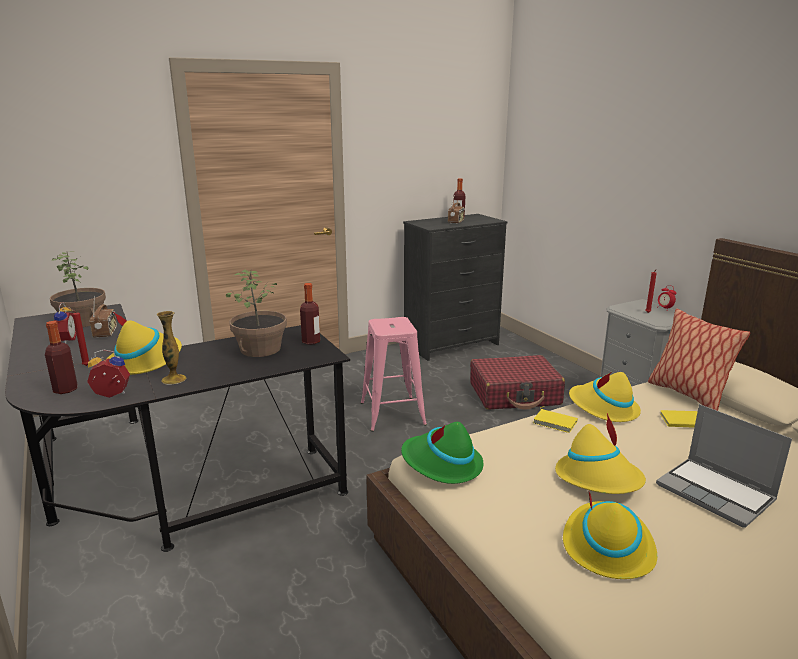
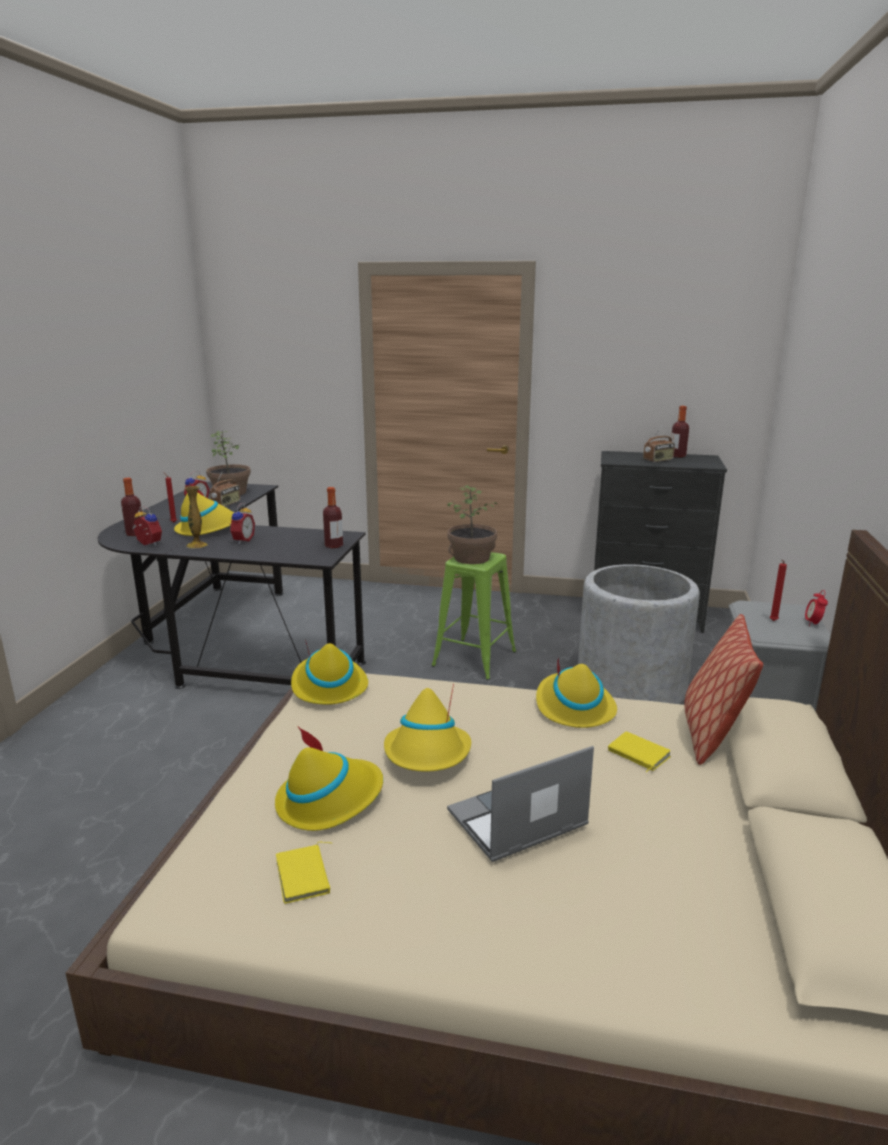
camera: 40 degrees right, 0 degrees up
potted plant [226,270,287,357] -> potted plant moved to [447,485,498,564]
pink stool [361,317,427,432] -> green stool [431,552,516,680]
green hat [401,422,484,484] -> yellow hat [291,640,368,705]
red suitcase [470,355,565,410] -> grey planter [578,564,700,704]
yellow book [532,406,578,433] -> yellow book moved to [276,842,333,904]
laptop [656,404,792,528] -> laptop turned 60 degrees clockwise [447,746,594,862]
none -> alarm clock [230,503,255,544]

